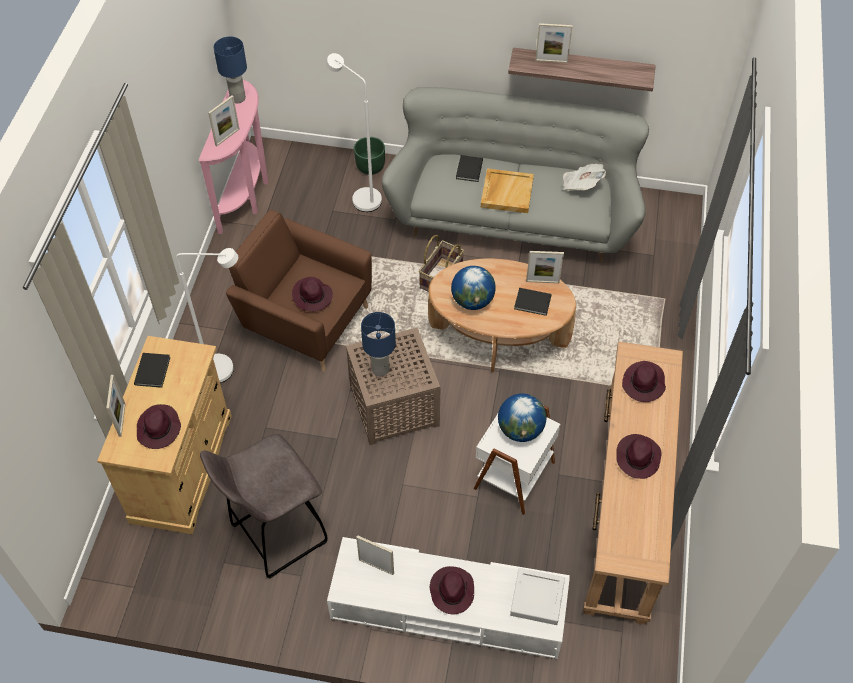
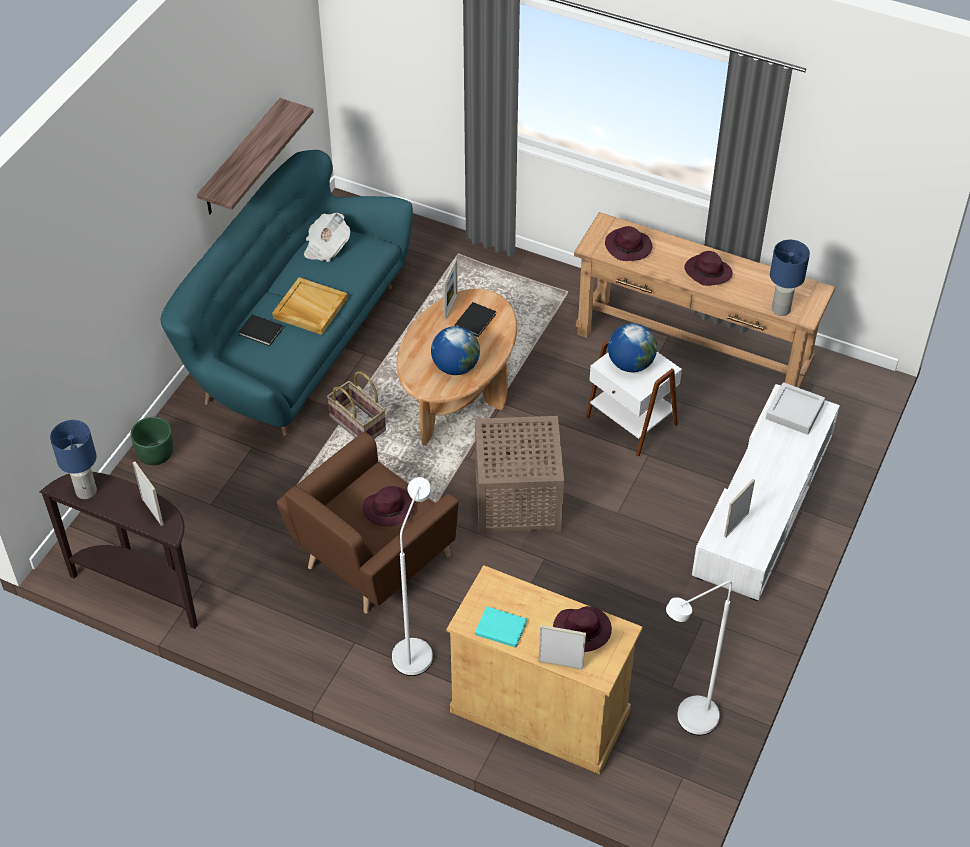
camera: 75 degrees left, 5 degrees down
black book [134,353,171,388] -> turquoise book [475,606,527,648]
pink console table [199,80,268,234] -> brown console table [40,472,198,629]
grey stool [200,434,328,579] -> none
white floor lamp [326,53,382,212] -> white floor lamp moved to [666,581,732,735]
blue table lamp [361,312,396,377] -> blue table lamp moved to [770,240,810,316]
grey sofa [382,87,649,263] -> turquoise sofa [161,150,413,436]
purple hat [430,566,474,615] -> none
picture frame [535,23,573,63] -> none

